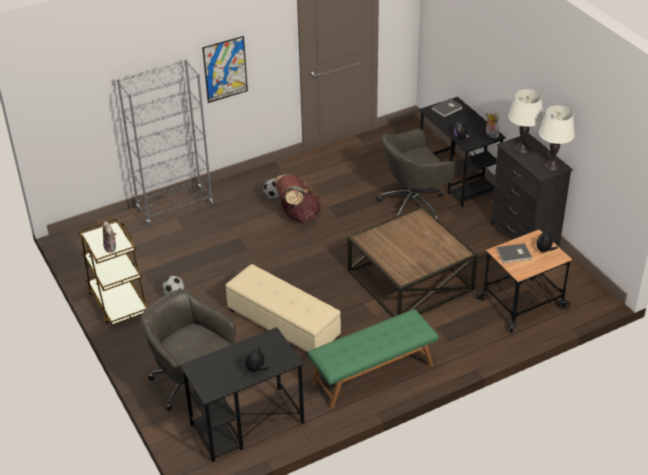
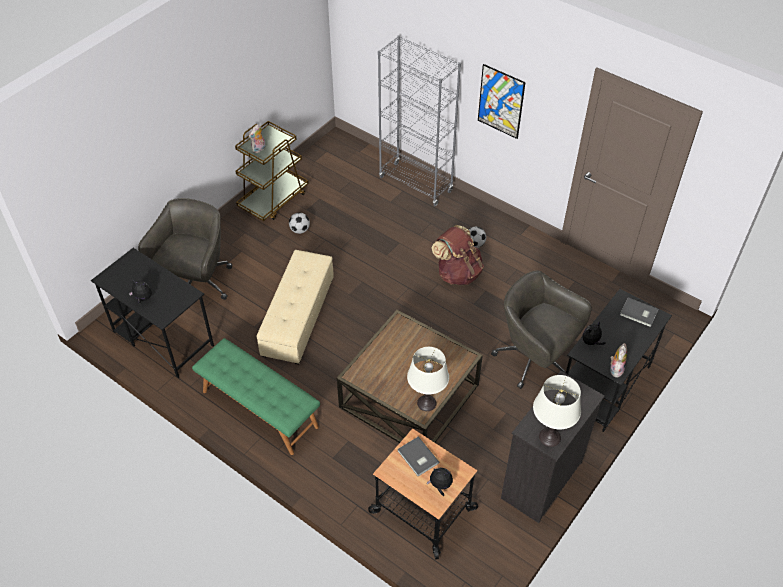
camera: 65 degrees right, 10 degrees up
white table lamp [508,89,543,154] -> white table lamp moved to [407,347,449,411]

